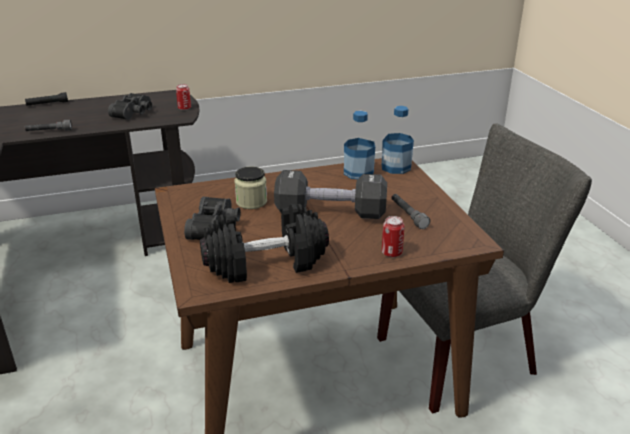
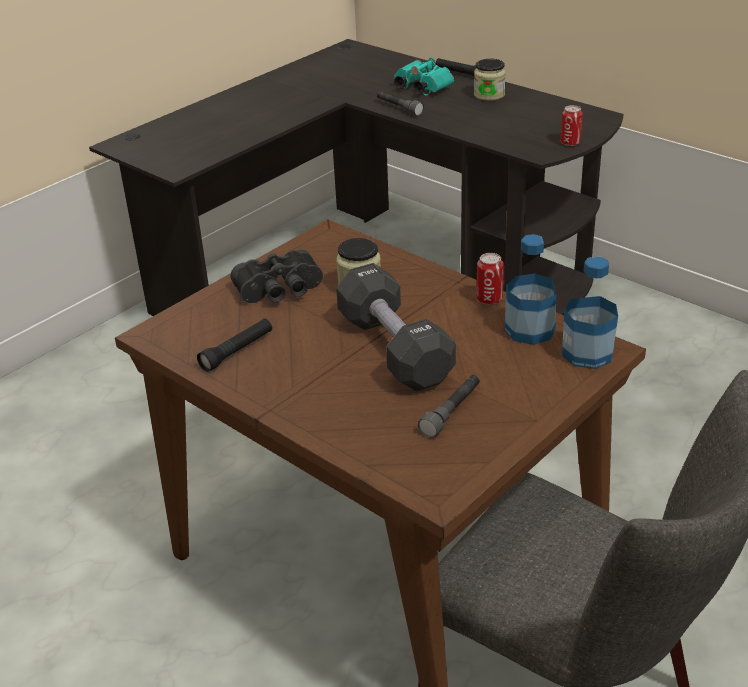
camera: 60 degrees right, 5 degrees up
black binoculars [108,93,152,120] -> none
black dumbbell [200,204,329,283] -> black flashlight [197,318,272,372]
can [382,216,405,257] -> can moved to [476,253,504,304]
none -> turquoise binoculars [394,58,454,95]
none -> jar [474,59,506,101]

